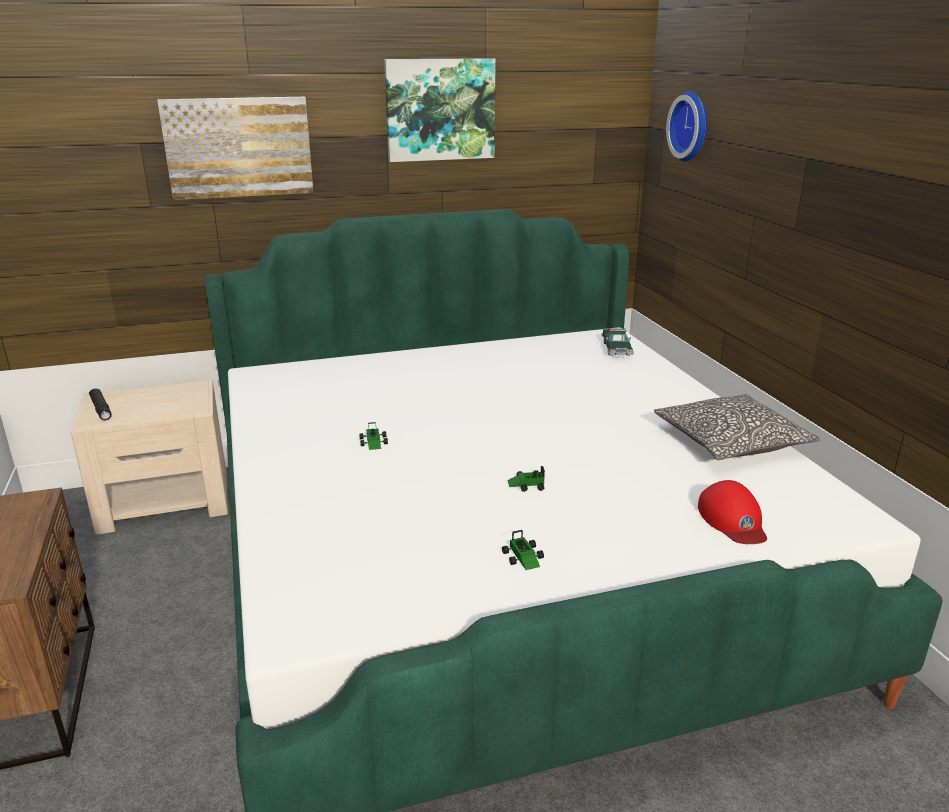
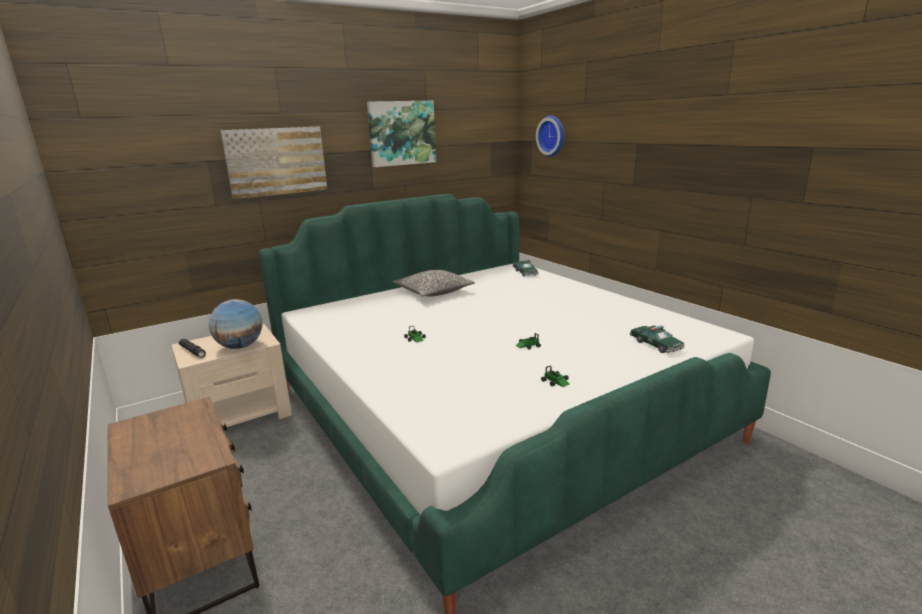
camera: 15 degrees left, 5 degrees down
pillow [654,394,819,460] -> pillow moved to [393,270,475,297]
red cap [698,480,767,544] -> toy car [630,325,685,353]
none -> globe [209,299,262,349]

